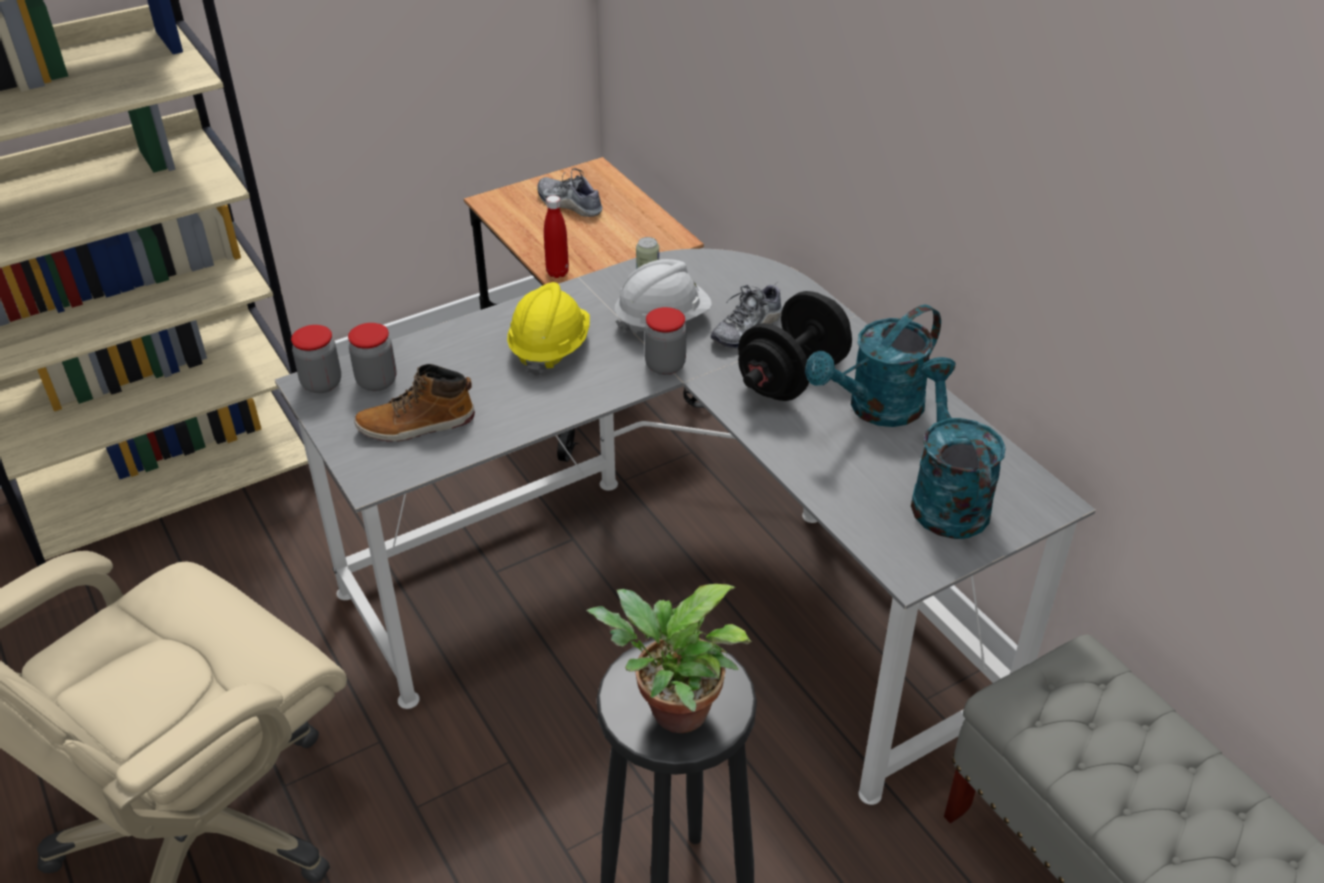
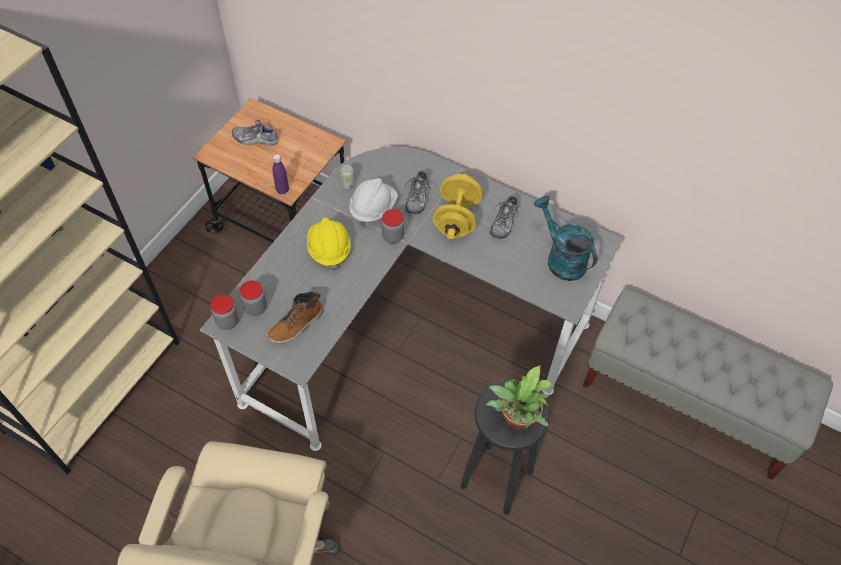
camera: 30 degrees left, 15 degrees up
red bottle [544,195,569,278] -> purple bottle [273,154,289,194]
black dumbbell [738,291,852,401] -> yellow dumbbell [433,174,483,239]
turquoise watering can [805,305,941,427] -> shoe [490,195,519,239]

